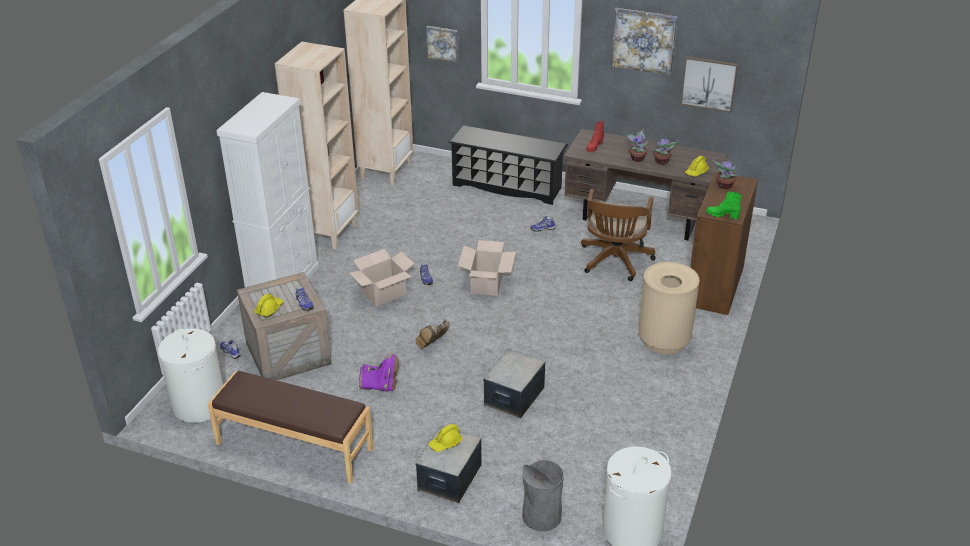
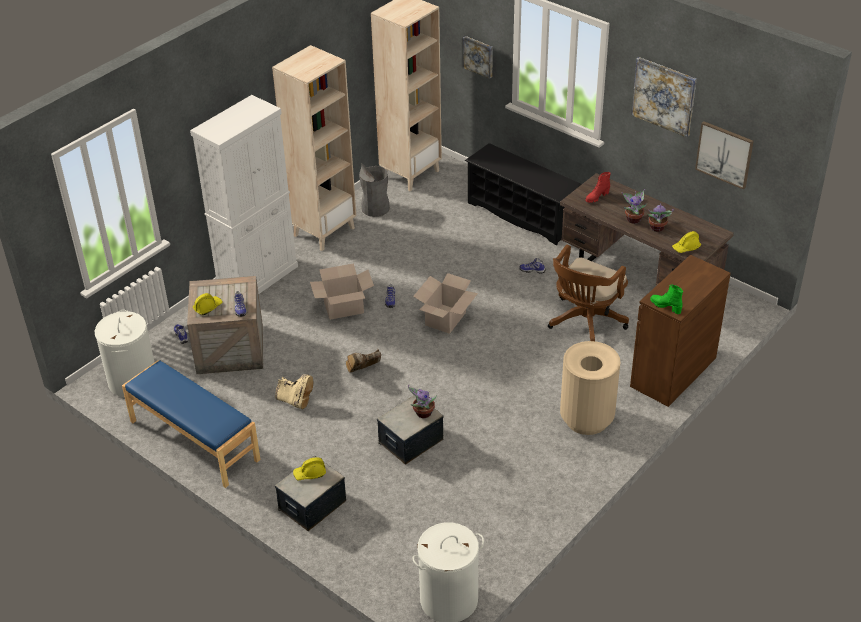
camera: 20 degrees right, 5 degrees up
brown bench [208,371,374,483] -> blue bench [122,360,261,488]
purple boot [359,354,399,391] -> beige boot [275,374,313,409]
grey trash can [522,460,564,531] -> grey trash can moved to [359,163,390,217]
potted plant [713,158,738,189] -> potted plant moved to [408,384,437,418]

